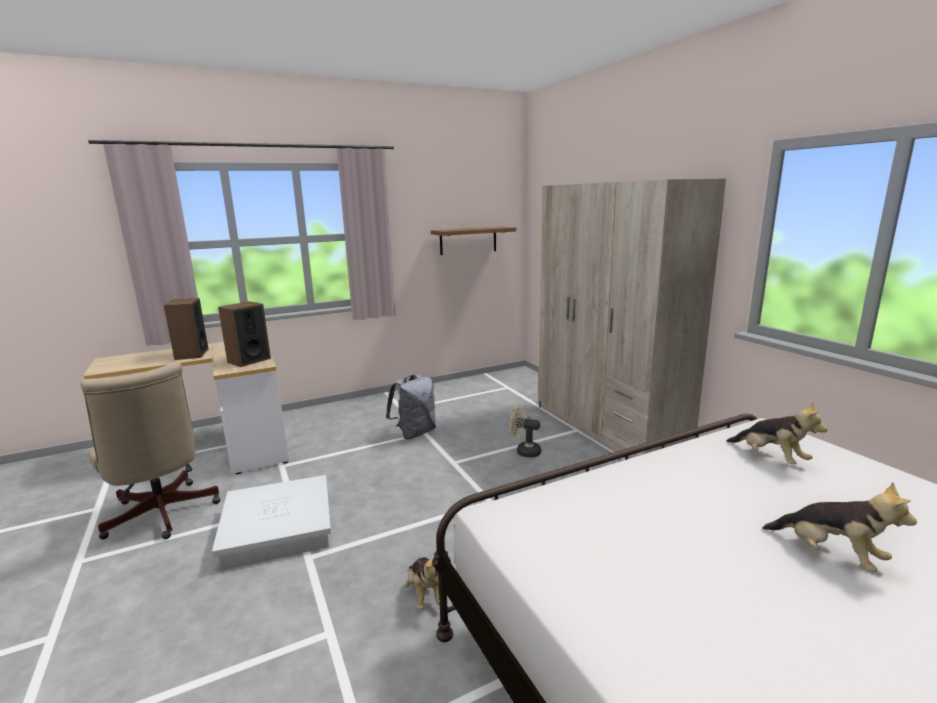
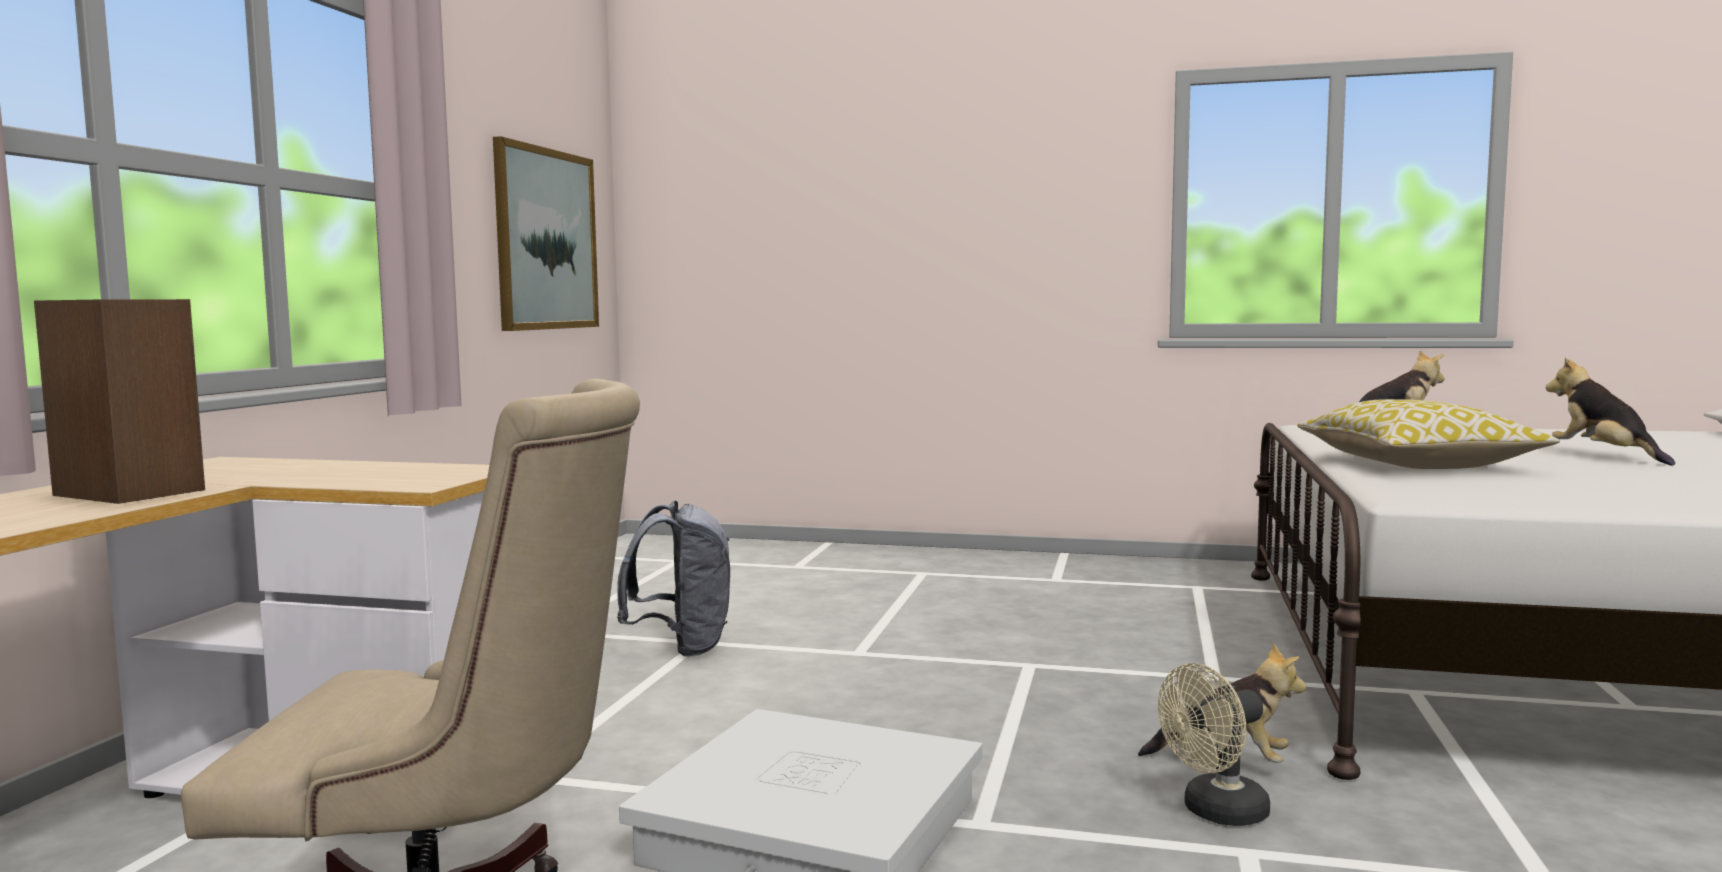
camera: 50 degrees left, 10 degrees down
speaker [218,301,271,367] -> none
shelf [431,227,516,255] -> picture [493,136,599,331]
beige fan [509,407,541,458] -> beige fan moved to [1158,663,1270,826]
beige wardrobe [539,179,726,459] -> none
plush toy [762,482,917,572] -> plush toy turned 105 degrees counterclockwise [1546,357,1675,466]
none -> pillow [1297,399,1560,469]

